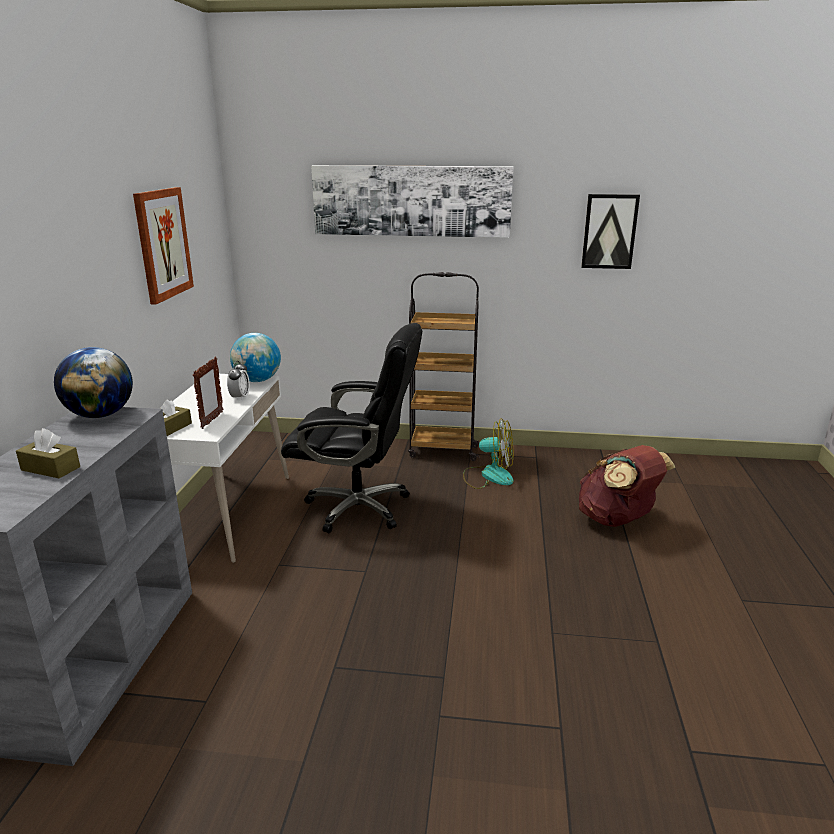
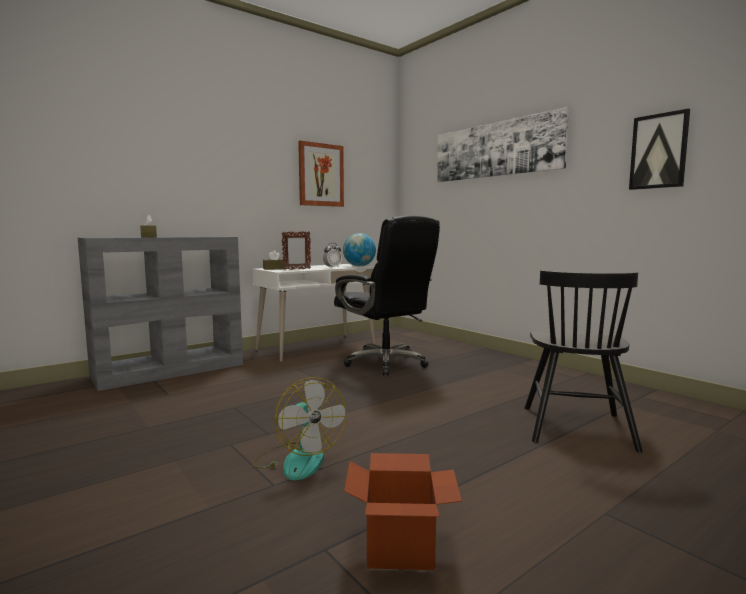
camera: 45 degrees right, 15 degrees down
globe [54,347,133,418] -> none
brown cart [408,272,480,461] -> none
fan [463,418,513,489] -> fan moved to [252,377,346,480]
brown backpack [579,445,676,527] -> black chair [525,270,643,453]
none -> cardboard box [344,453,462,570]

